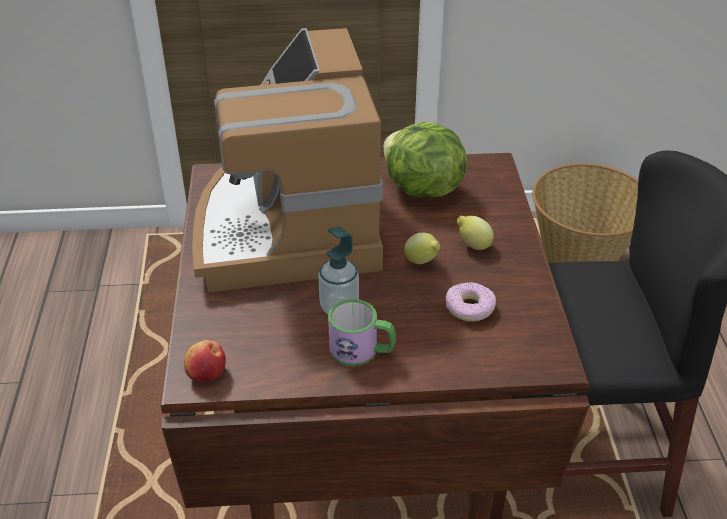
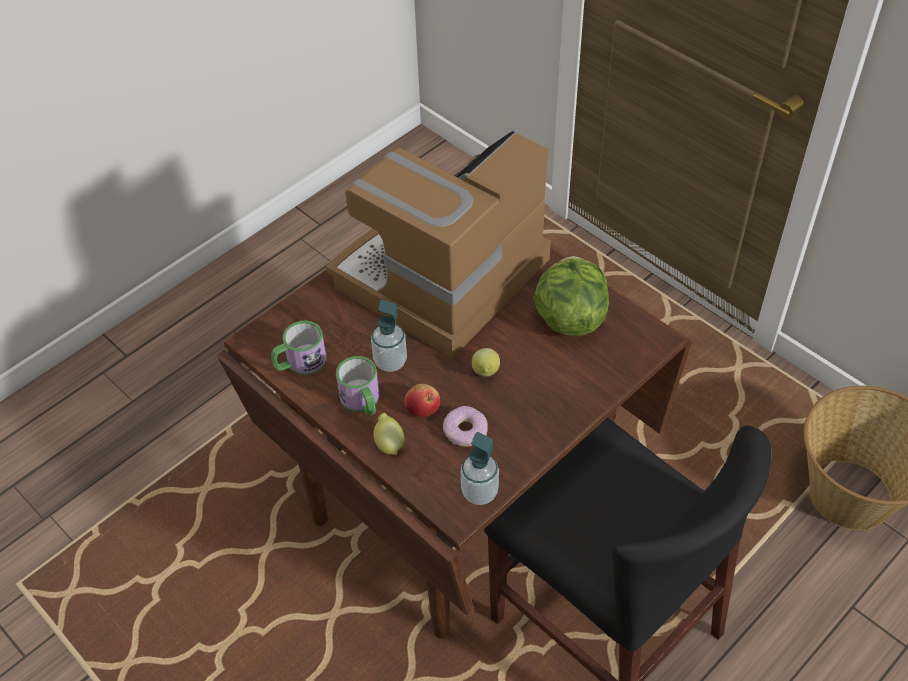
camera: 50 degrees right, 10 degrees up
apple [184,340,226,382] -> apple moved to [404,384,440,417]
lemon [457,216,494,250] -> lemon moved to [373,413,404,455]
none -> mug [271,320,326,375]
none -> soap dispenser [461,432,499,505]

